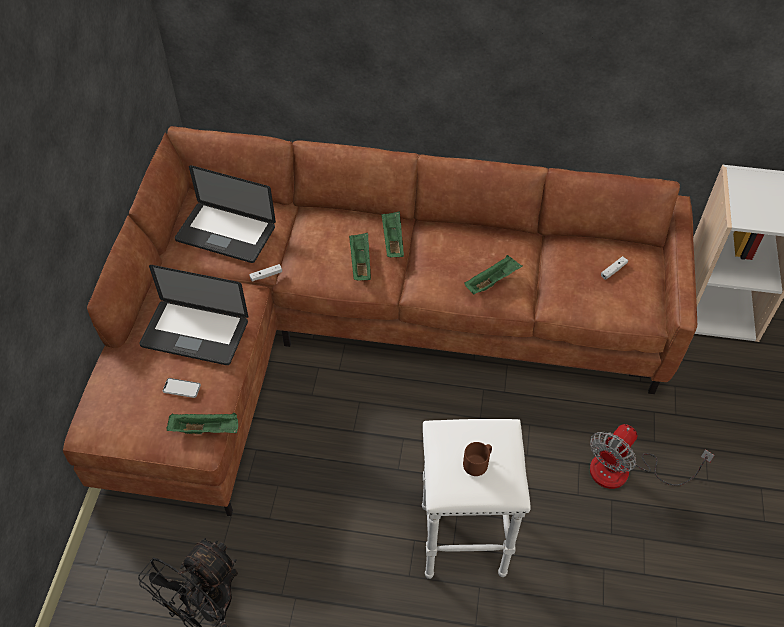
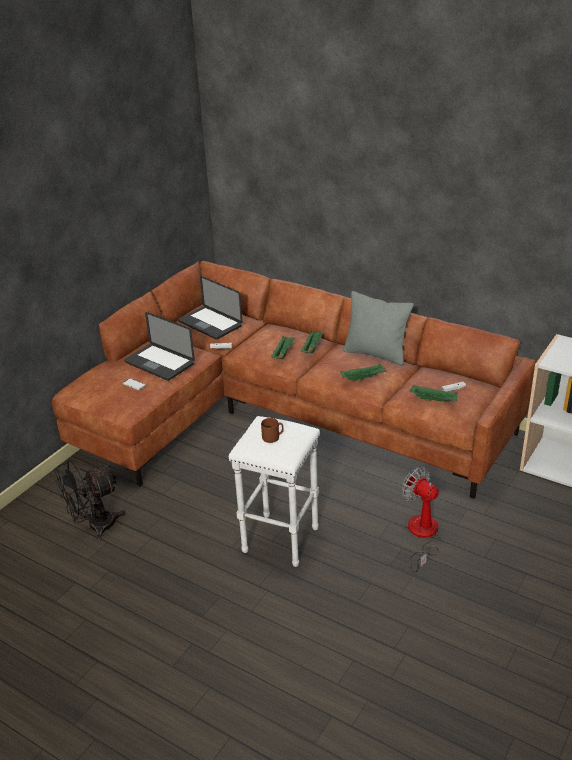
camera: 25 degrees right, 20 degrees down
green tray [167,412,238,435] -> green tray moved to [410,385,458,402]
fan [590,424,714,489] -> fan turned 75 degrees clockwise [402,466,441,573]
none -> grey pillow [343,291,414,366]

